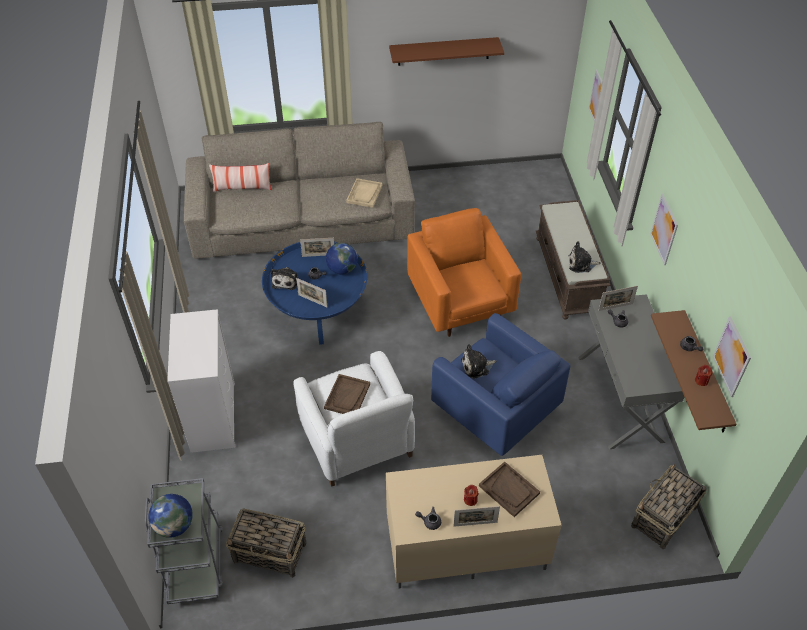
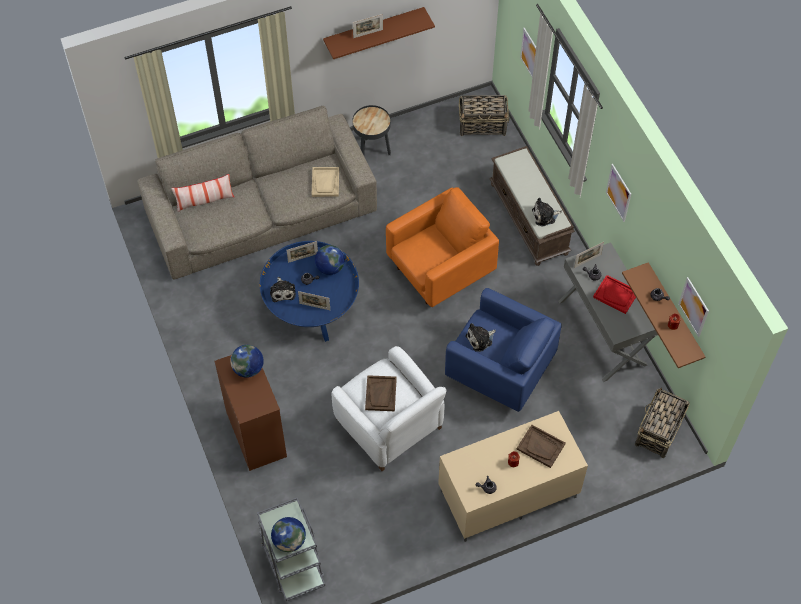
camera: 15 degrees left, 10 degrees up
white dresser [167,309,236,453] -> brown dresser [214,355,287,471]
basket [226,508,307,578] -> basket moved to [459,95,509,136]
orange armchair [407,208,521,337] -> orange armchair turned 90 degrees clockwise [386,187,499,307]
picture frame [453,506,500,527] -> picture frame moved to [353,14,383,38]
none -> globe [230,345,264,378]
none -> black side table [353,105,391,155]
none -> red tray [593,275,636,314]

